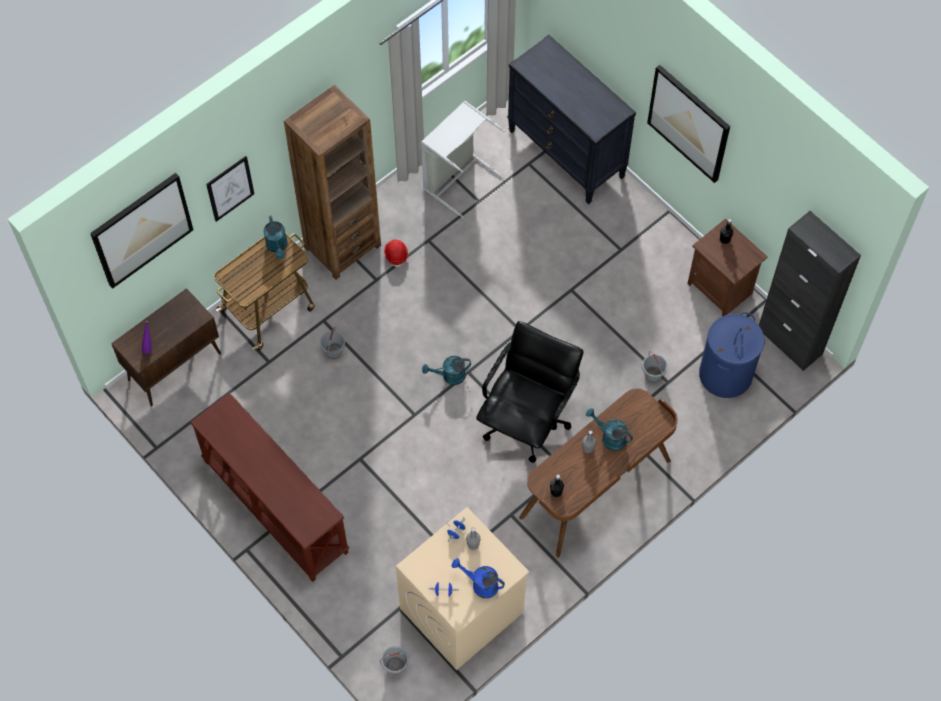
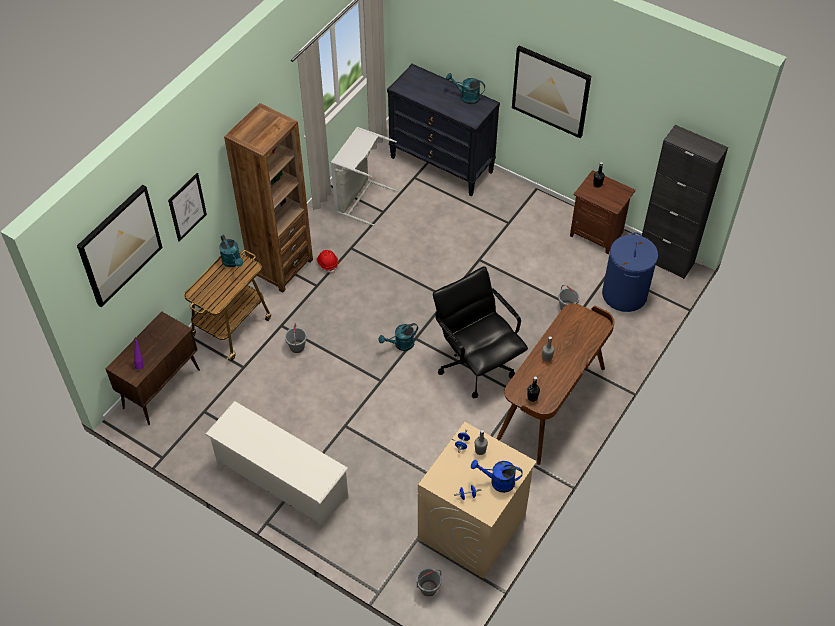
camera: 15 degrees left, 10 degrees down
brown console table [190,392,349,582] -> white shoe rack [205,401,348,530]
black office chair [476,321,584,463] -> black office chair turned 45 degrees counterclockwise [433,266,528,398]
turquoise watering can [586,408,633,451] -> turquoise watering can moved to [446,73,485,104]

